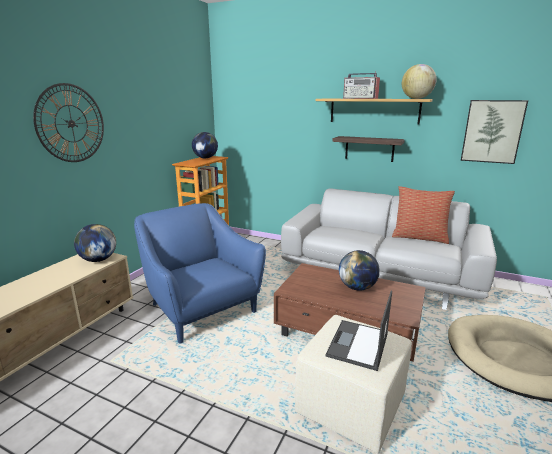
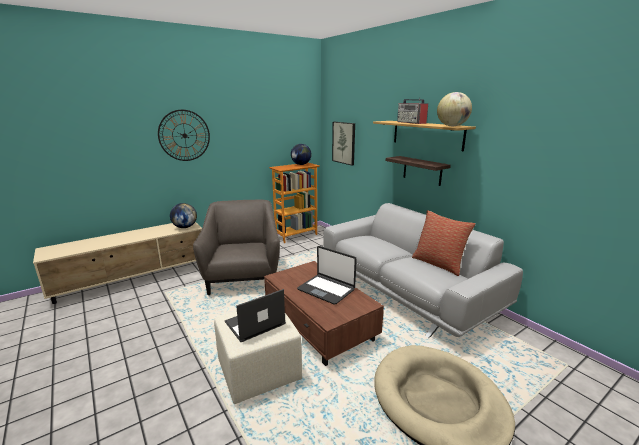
camera: 30 degrees right, 0 degrees up
blue armchair [134,203,266,344] -> grey armchair [193,199,280,295]
globe [339,250,380,291] -> laptop [297,246,357,305]
picture [461,100,528,164] -> picture moved to [332,122,355,165]

